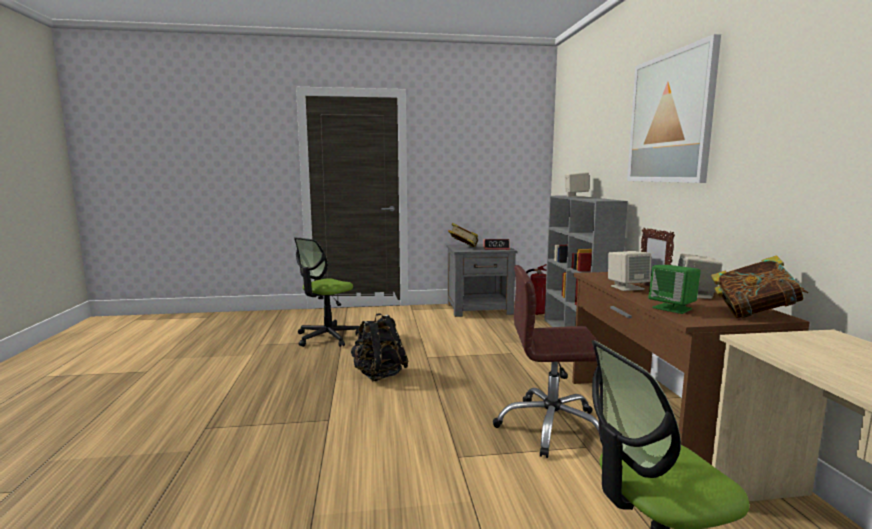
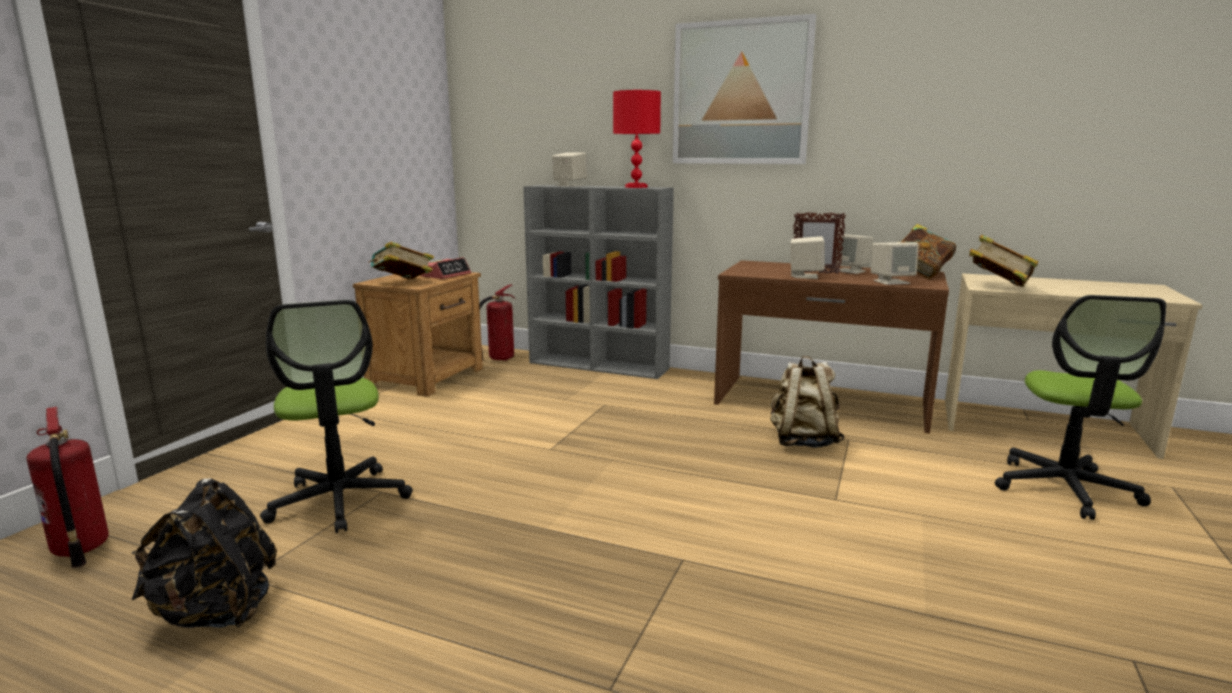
camera: 60 degrees left, 5 degrees up
black backpack [351,313,408,382] -> black backpack moved to [131,478,277,628]
grey nightstand [447,244,518,317] -> brown nightstand [353,272,483,397]
brown office chair [493,265,602,458] -> beige backpack [770,356,845,448]
green speaker [649,265,701,314] -> beige speaker [871,242,918,285]
none -> fire extinguisher [26,407,109,568]
none -> red table lamp [613,90,661,188]
none -> book [969,234,1038,287]

